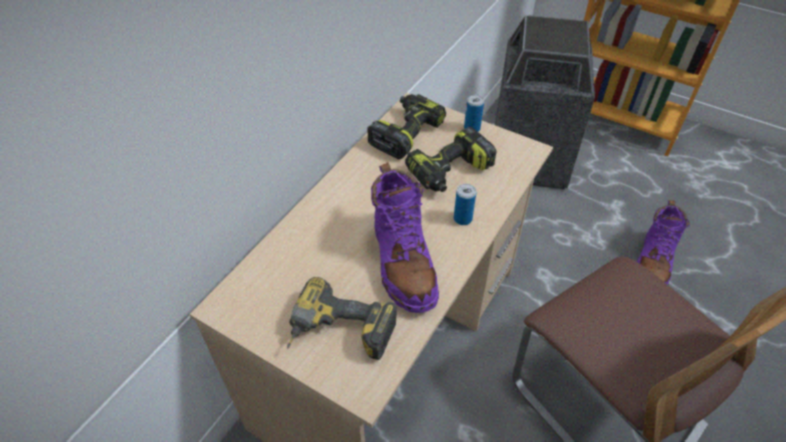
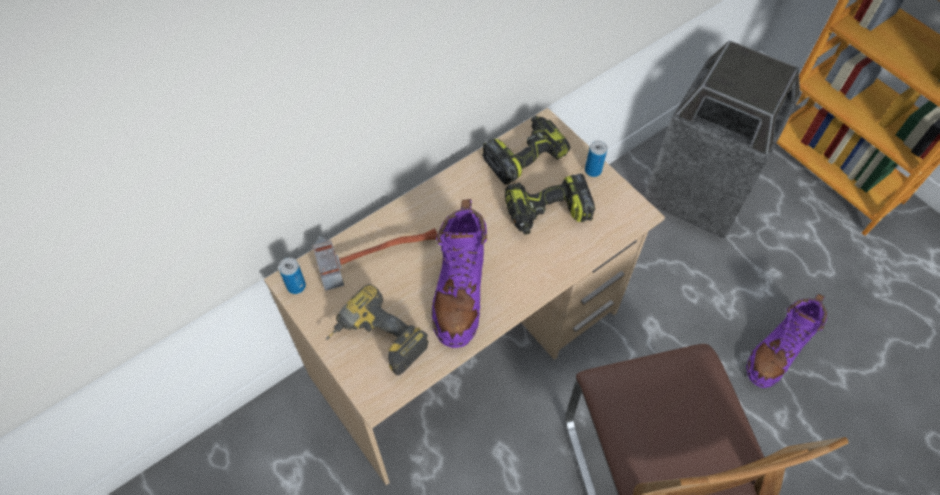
camera: 20 degrees right, 10 degrees up
can [454,184,476,225] -> can moved to [279,258,306,294]
none -> hammer [312,228,437,291]

